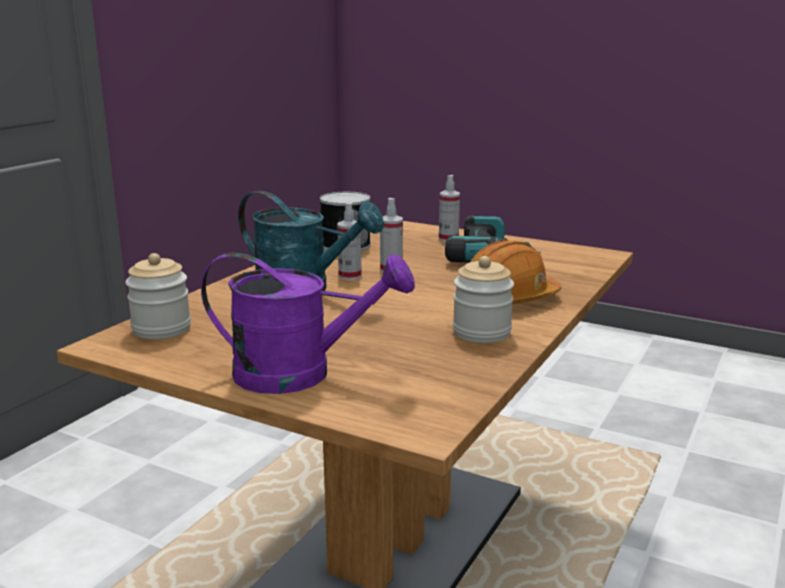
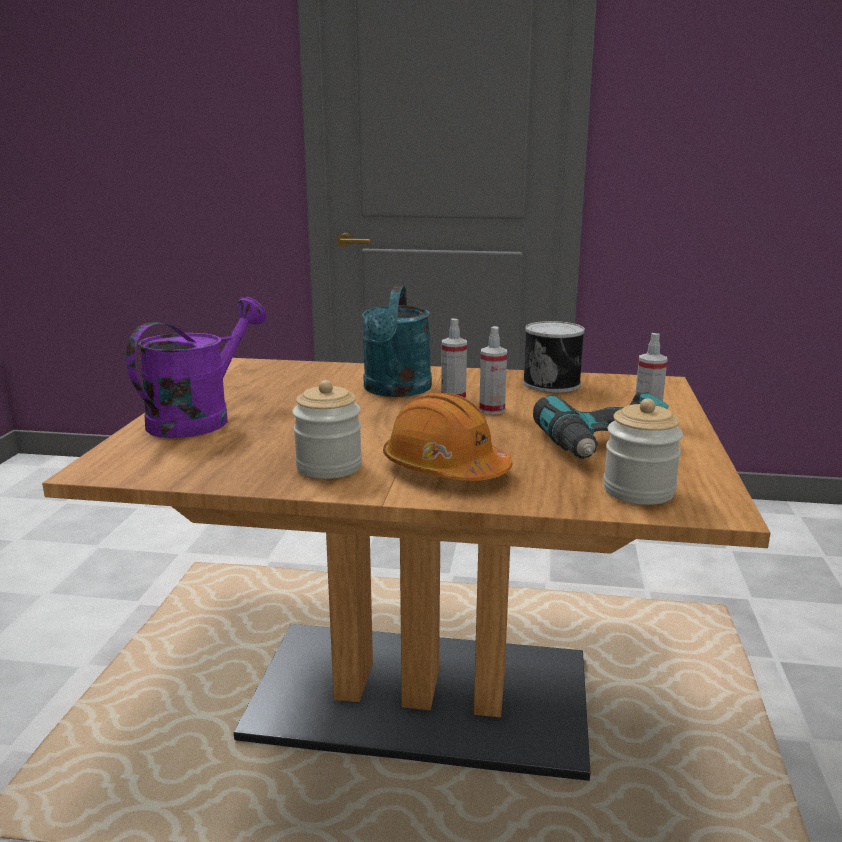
camera: 70 degrees right, 0 degrees up
jar [125,253,191,339] -> jar moved to [603,399,683,505]
purple watering can [201,252,415,394] -> purple watering can turned 135 degrees counterclockwise [126,297,266,438]

